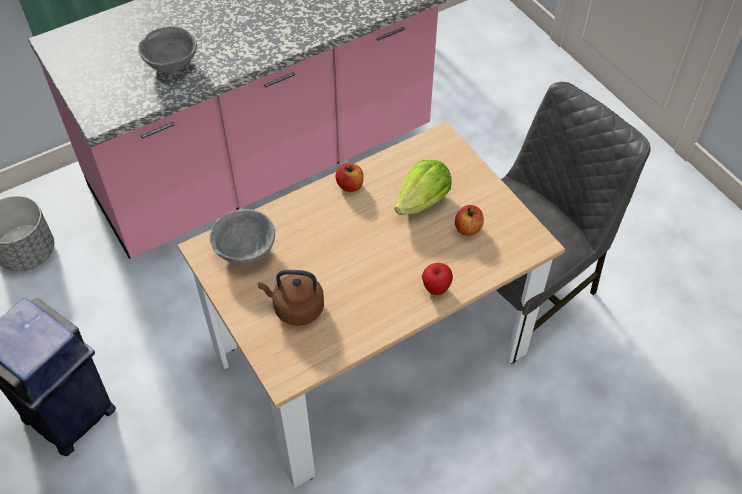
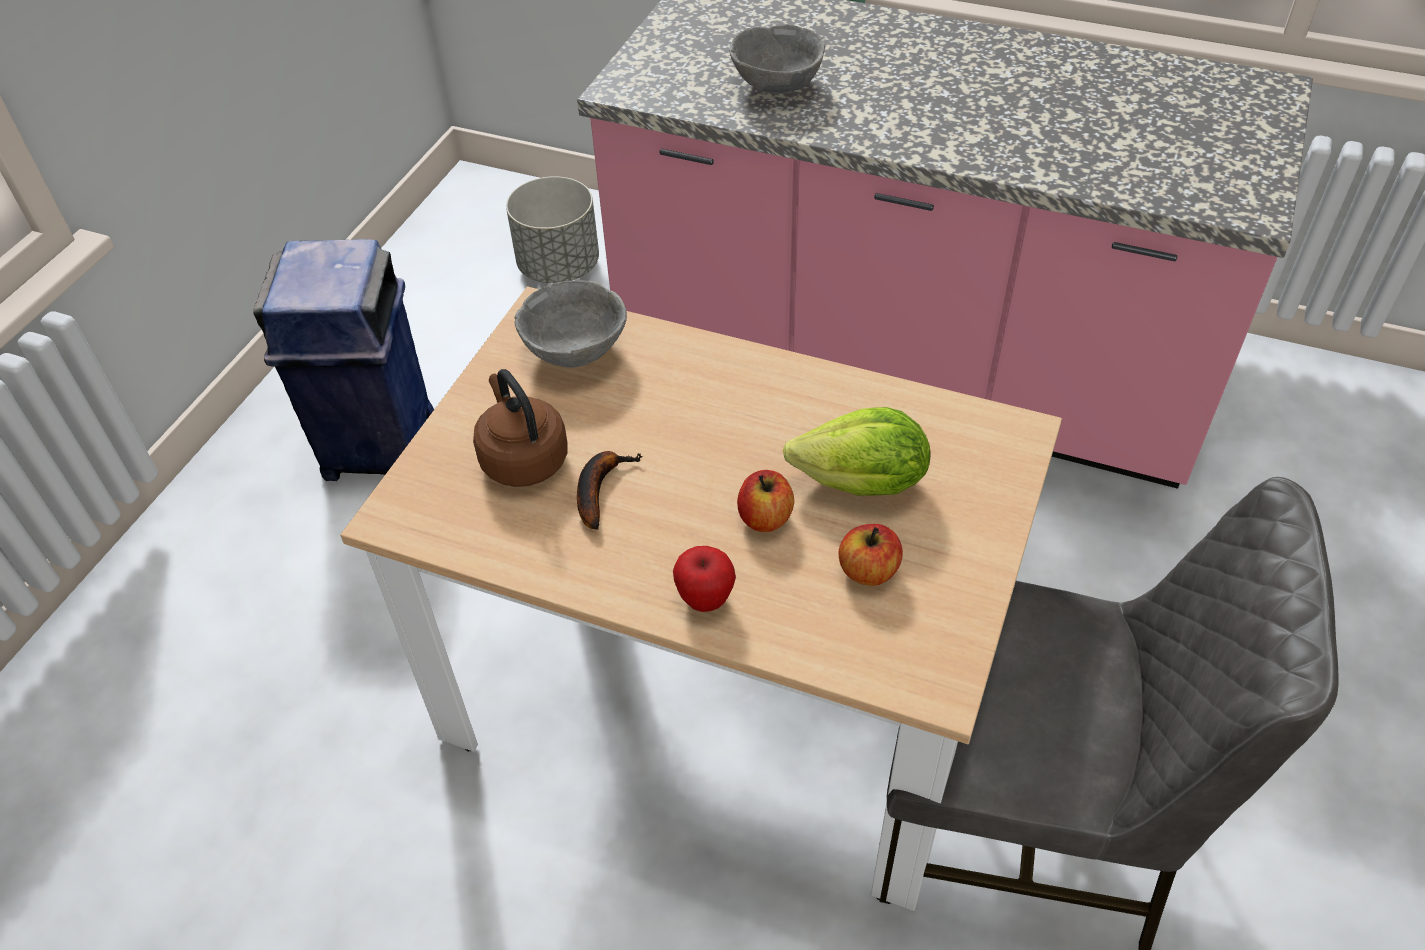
camera: 55 degrees right, 5 degrees down
apple [336,163,364,192] -> apple moved to [737,470,794,532]
none -> banana [577,451,643,530]

